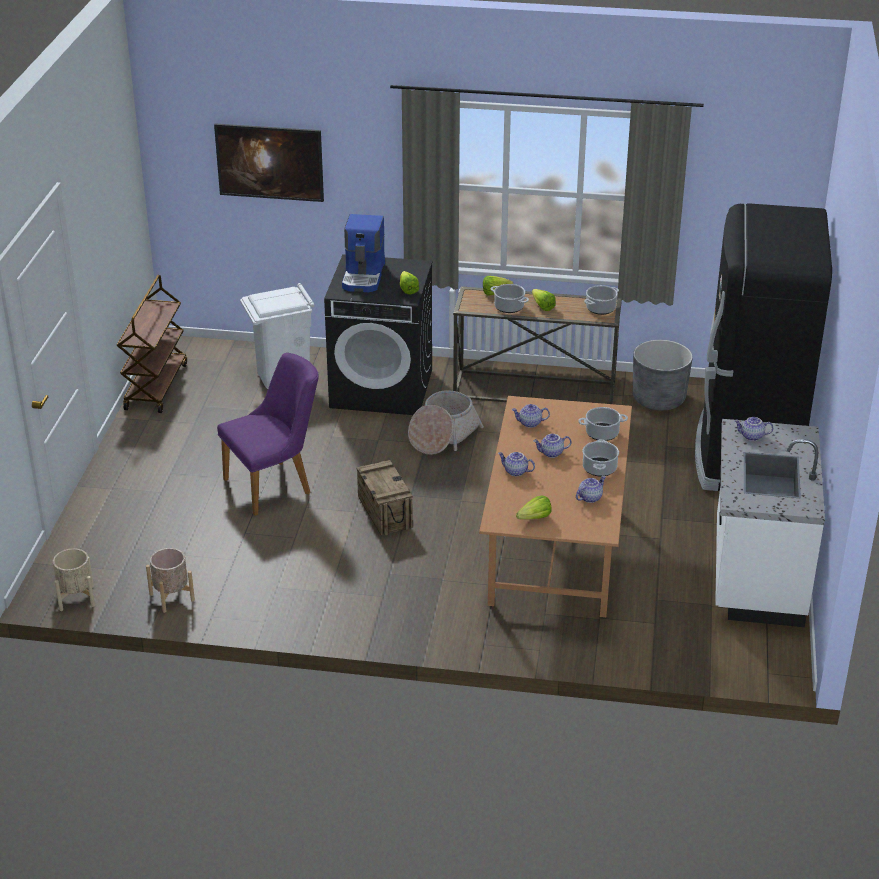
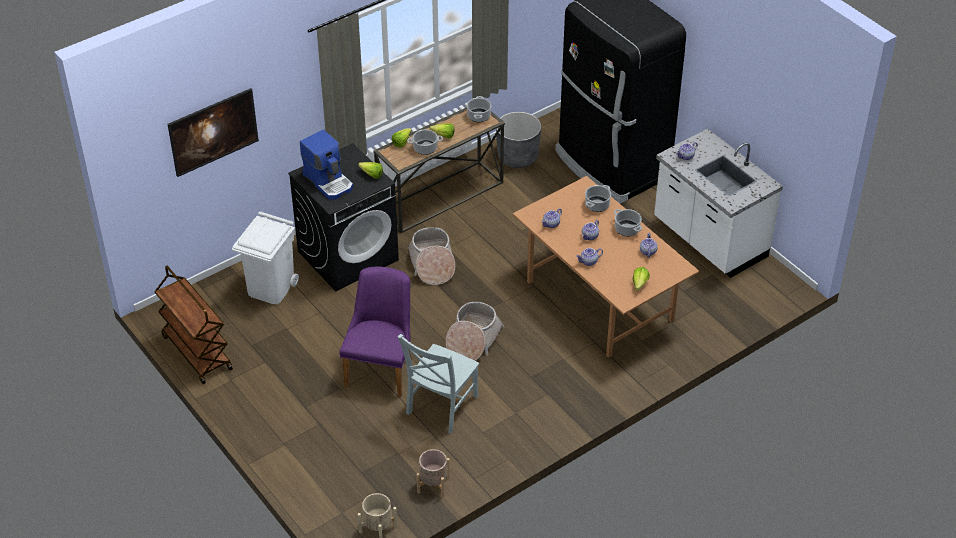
camera: 45 degrees left, 10 degrees up
crate [356,460,413,536] -> basket [446,302,504,361]
none -> grey chair [397,334,479,434]

